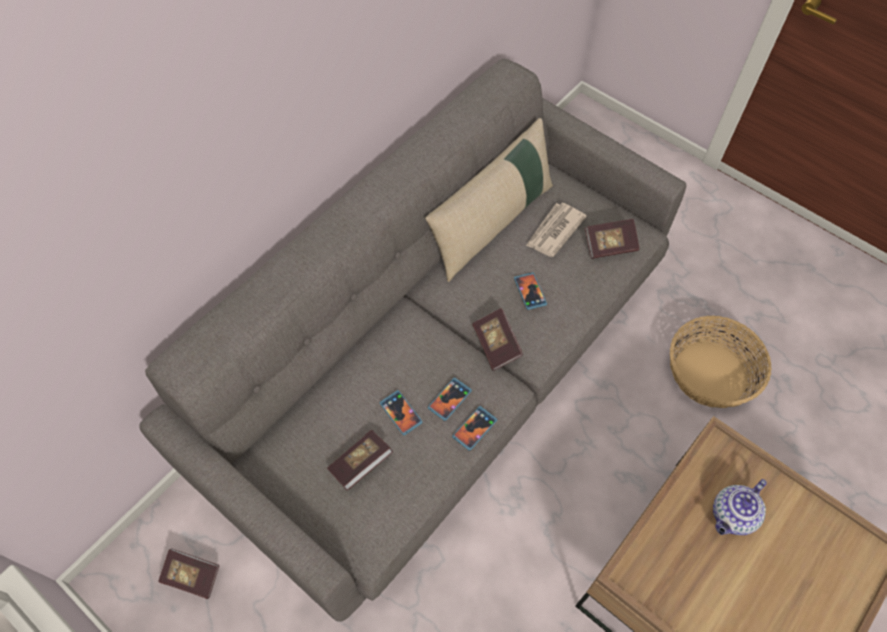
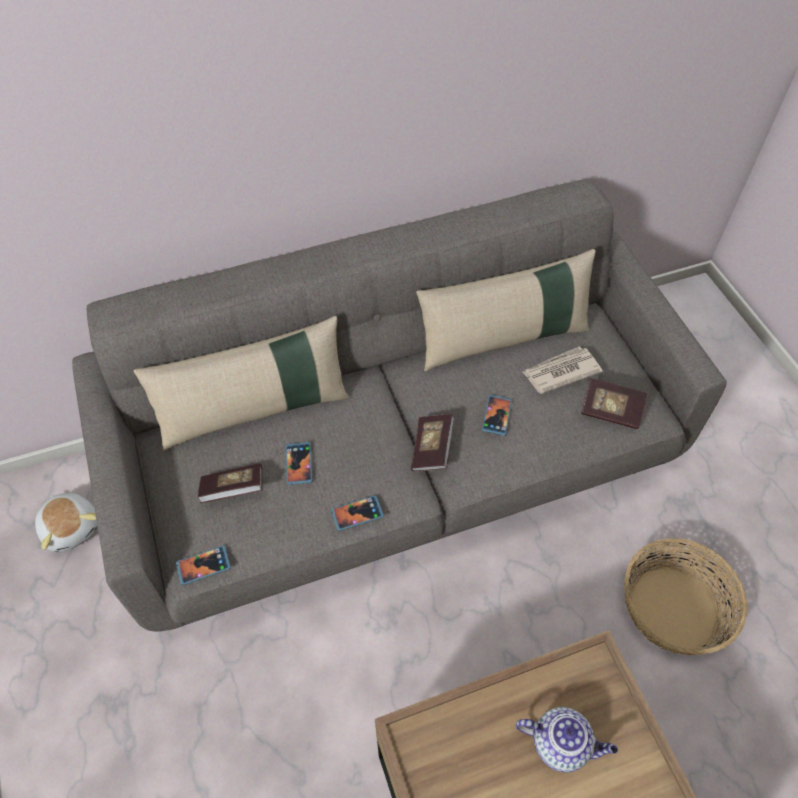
camera: 30 degrees right, 5 degrees down
book [158,548,220,599] -> plush toy [35,493,98,552]
phone [428,377,472,421] -> phone moved to [176,546,231,585]
teapot [713,479,767,535] -> teapot turned 150 degrees counterclockwise [516,707,618,772]
none -> beige pillow [133,316,349,450]

